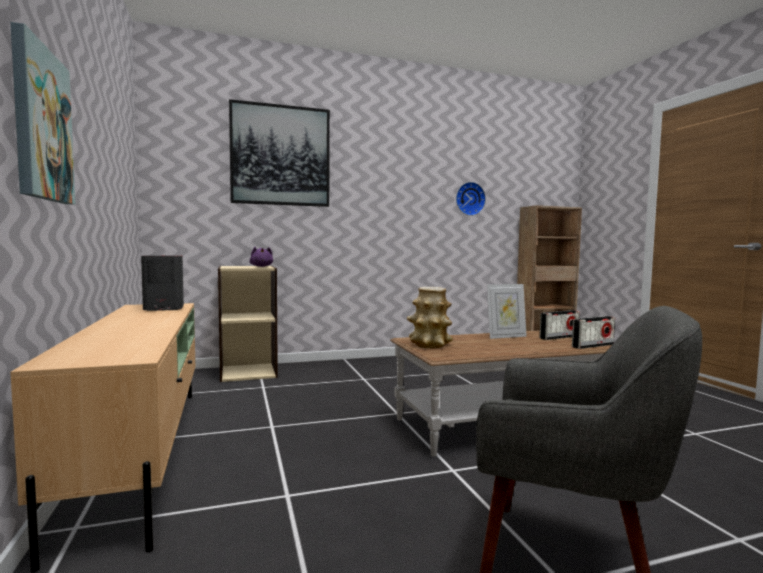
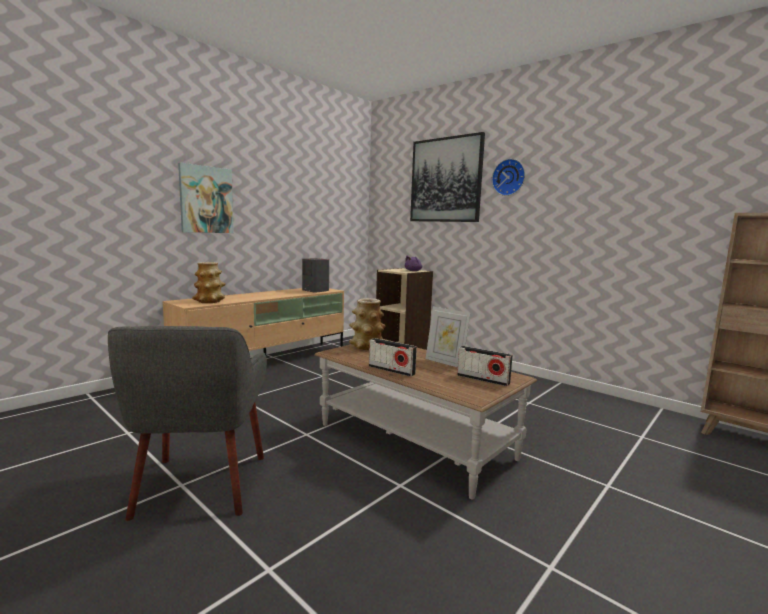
camera: 60 degrees right, 5 degrees up
wall clock [456,182,486,216] -> wall clock moved to [492,159,525,196]
radio [572,316,615,349] -> radio moved to [369,338,417,377]
none -> vase [192,262,226,303]

